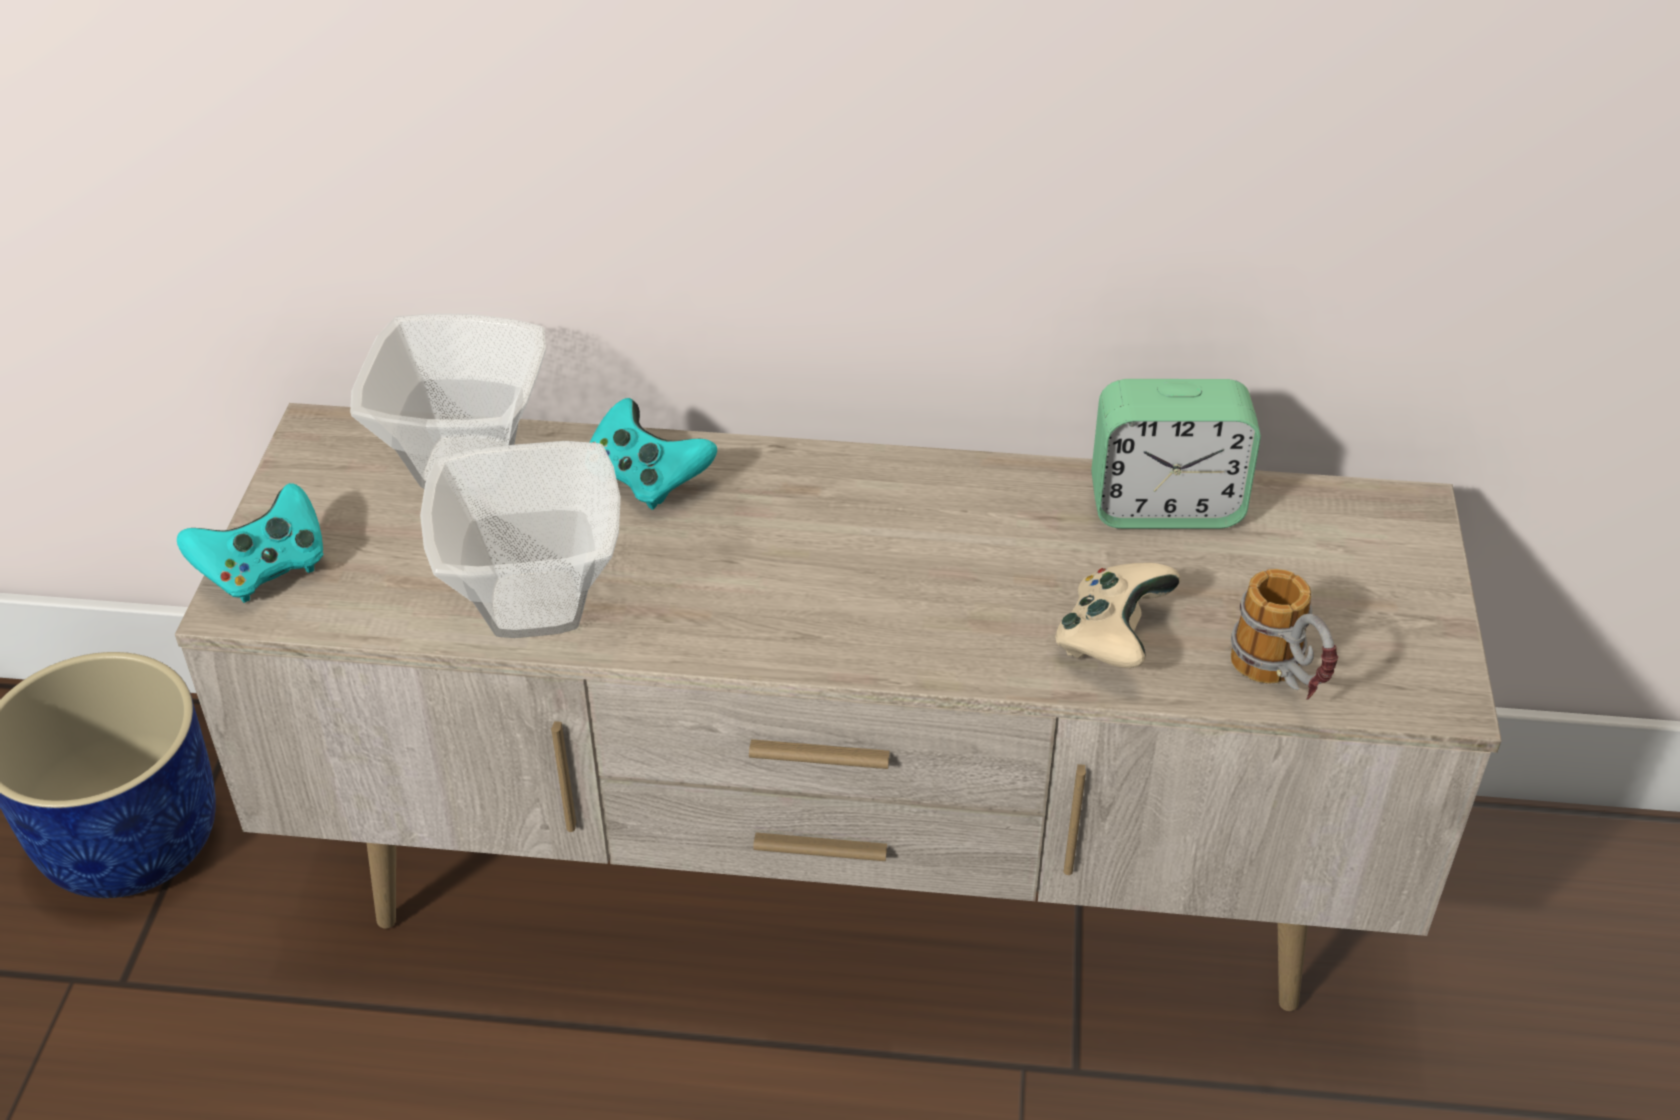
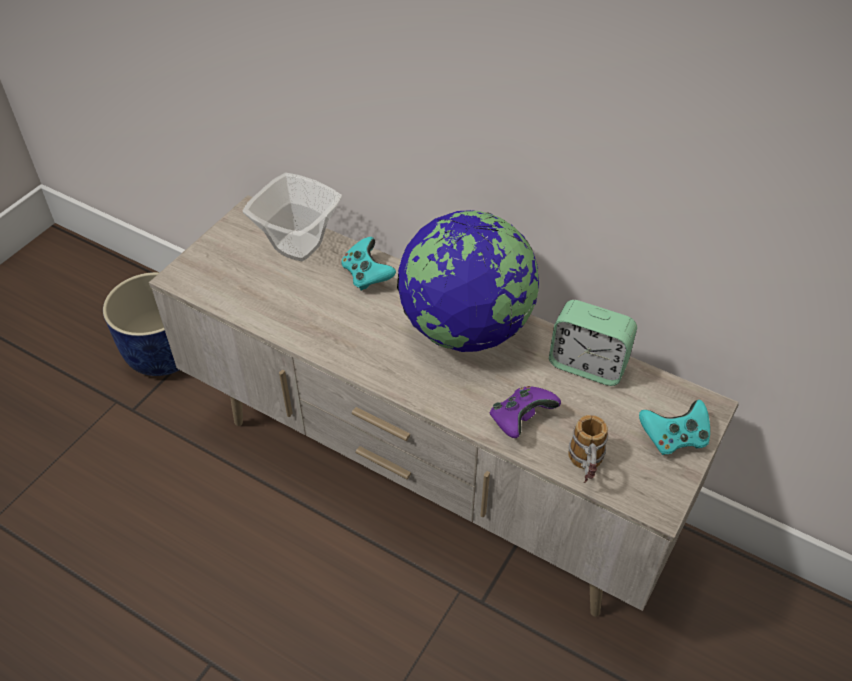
camera: 25 degrees right, 5 degrees up
turquoise game controller [177,483,324,603] -> turquoise game controller moved to [639,400,710,455]
bowl [420,441,621,638] -> none
beige game controller [1055,563,1181,668] -> purple game controller [490,386,561,438]
none -> globe [397,210,539,352]

